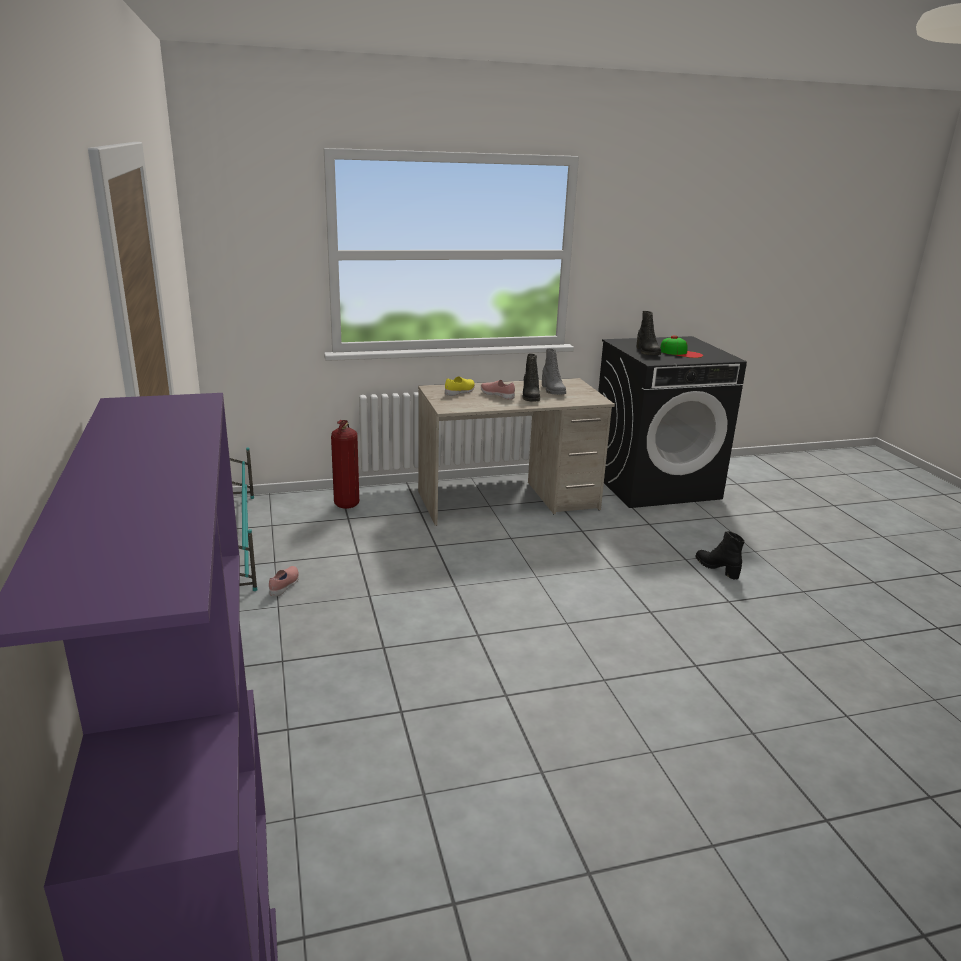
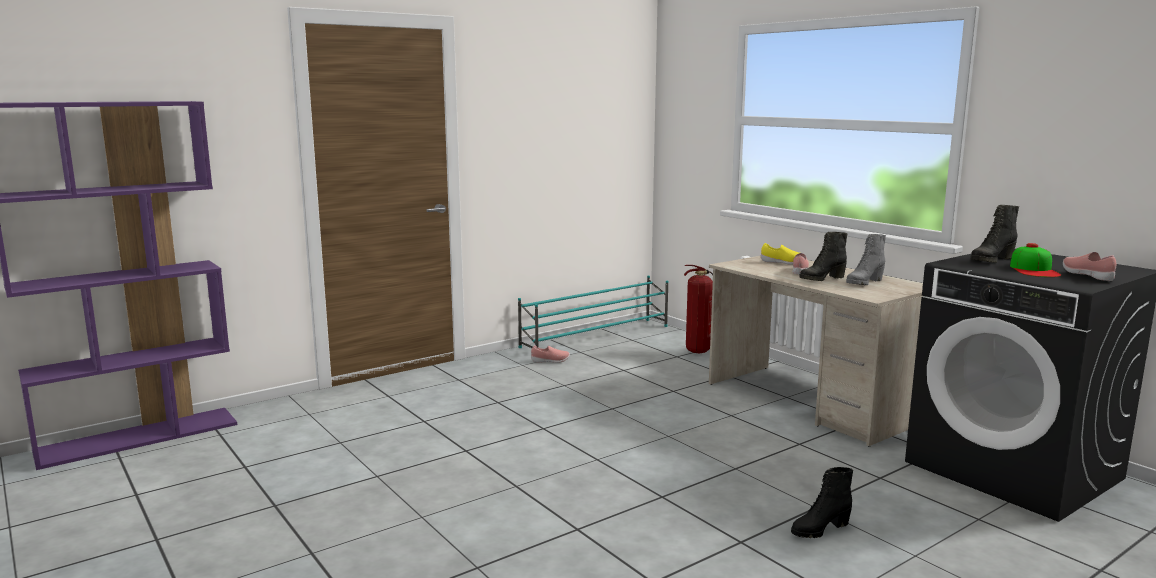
camera: 70 degrees right, 10 degrees down
black boot [695,531,745,580] -> black boot turned 150 degrees counterclockwise [791,467,853,538]
none -> pink shoe [1063,252,1116,281]

